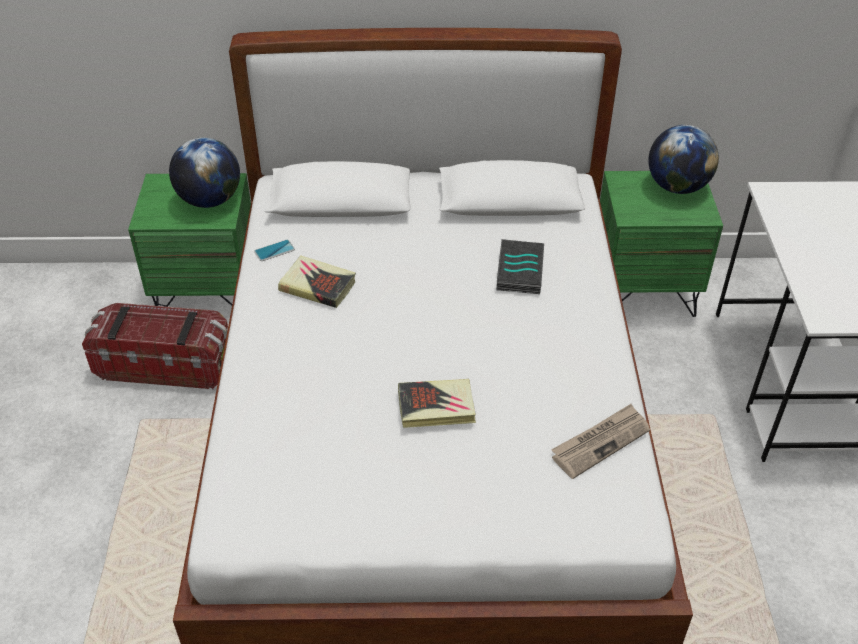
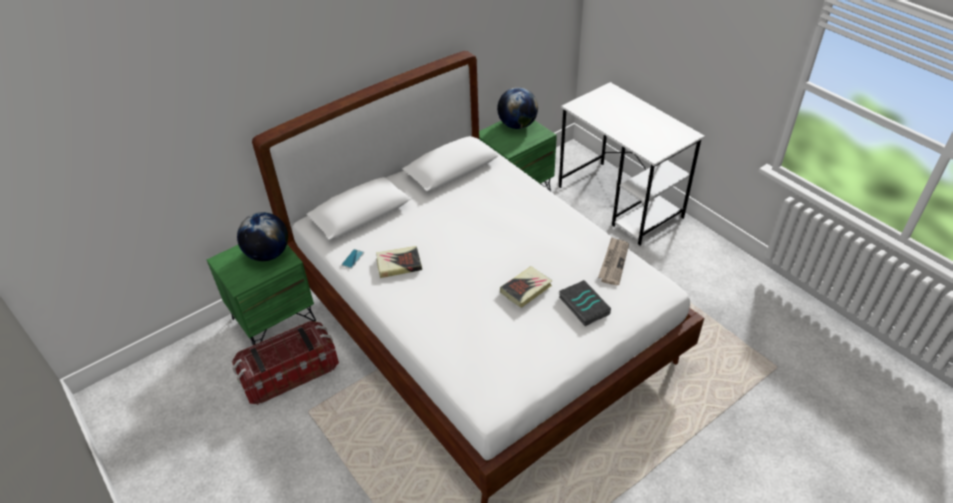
camera: 35 degrees left, 0 degrees up
book [496,239,544,294] -> book moved to [559,280,611,326]

